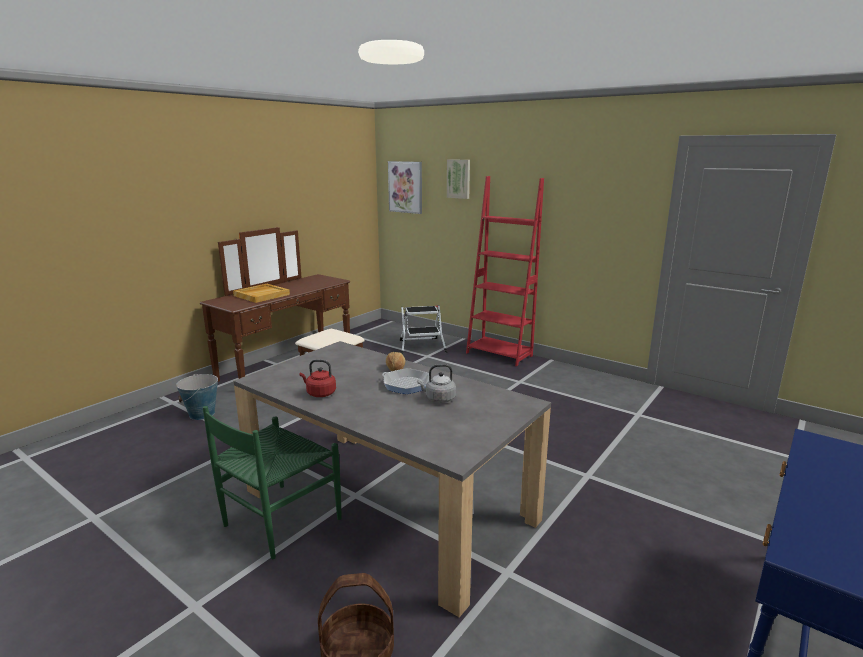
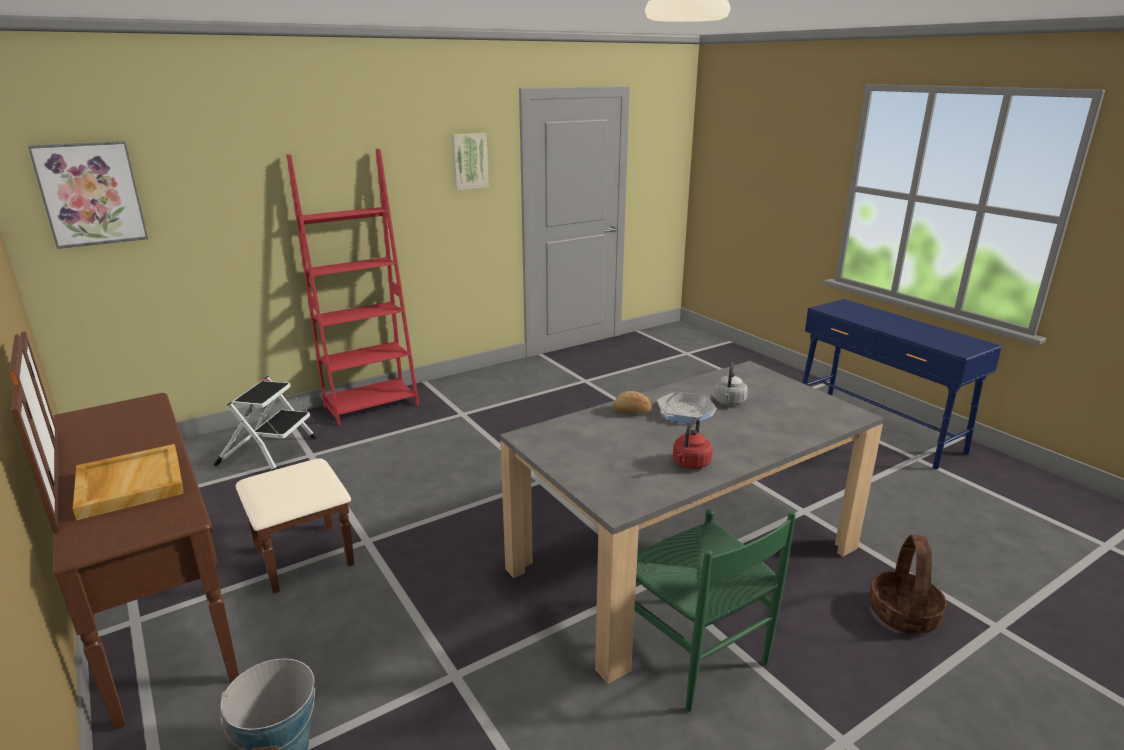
camera: 70 degrees left, 5 degrees up
picture [447,159,470,199] -> picture moved to [452,133,489,190]

